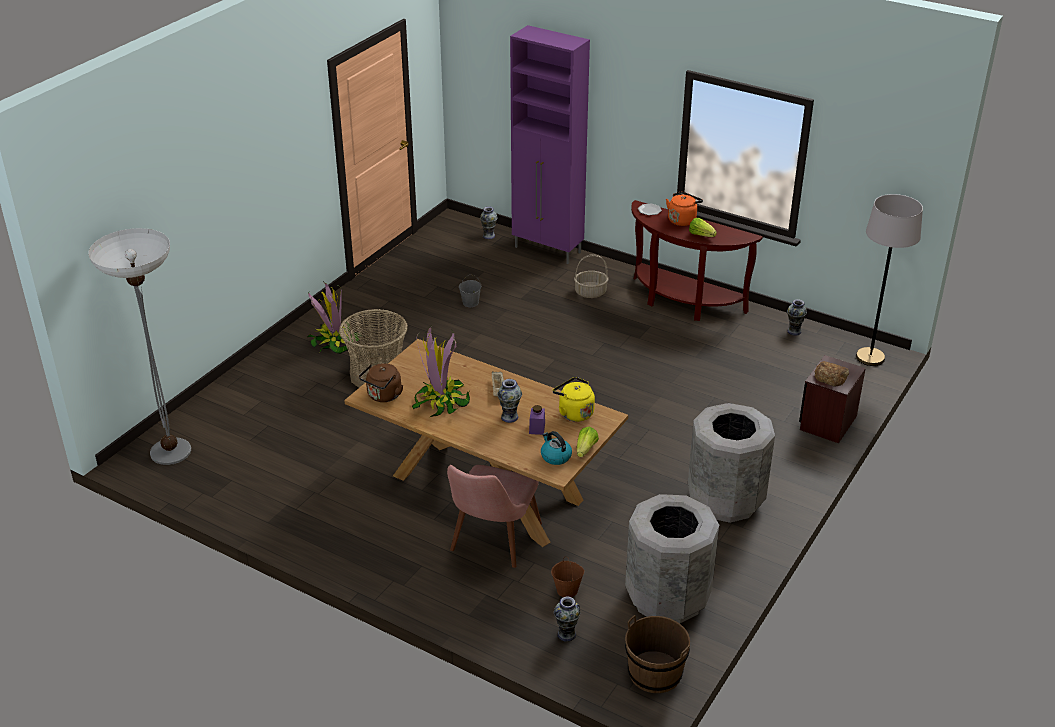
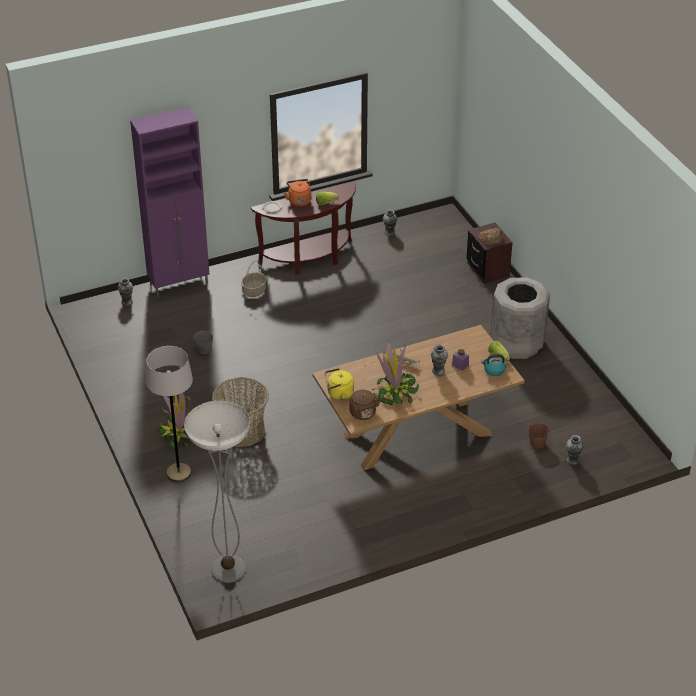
camera: 55 degrees left, 5 degrees up
pink chair [447,465,542,568] -> none
yellow kettle [553,377,595,422] -> yellow kettle moved to [325,368,354,400]
grey trash can [625,494,719,623] -> none
brown bucket [625,615,690,693] -> none
grey floor lamp [856,194,923,366] -> grey floor lamp moved to [146,346,193,483]

